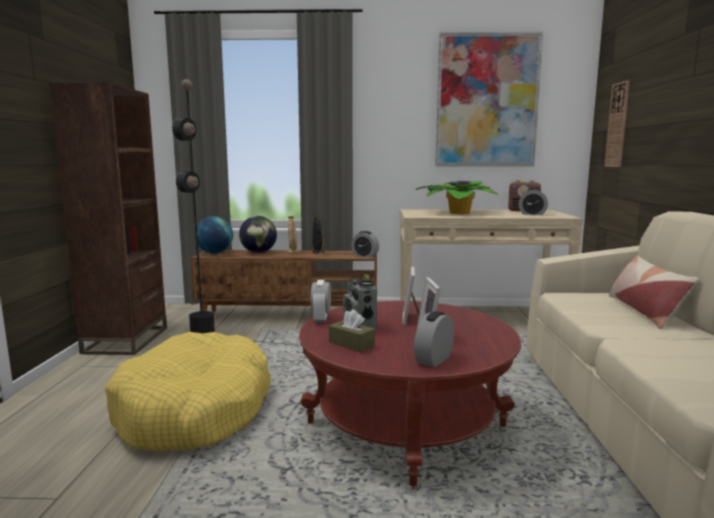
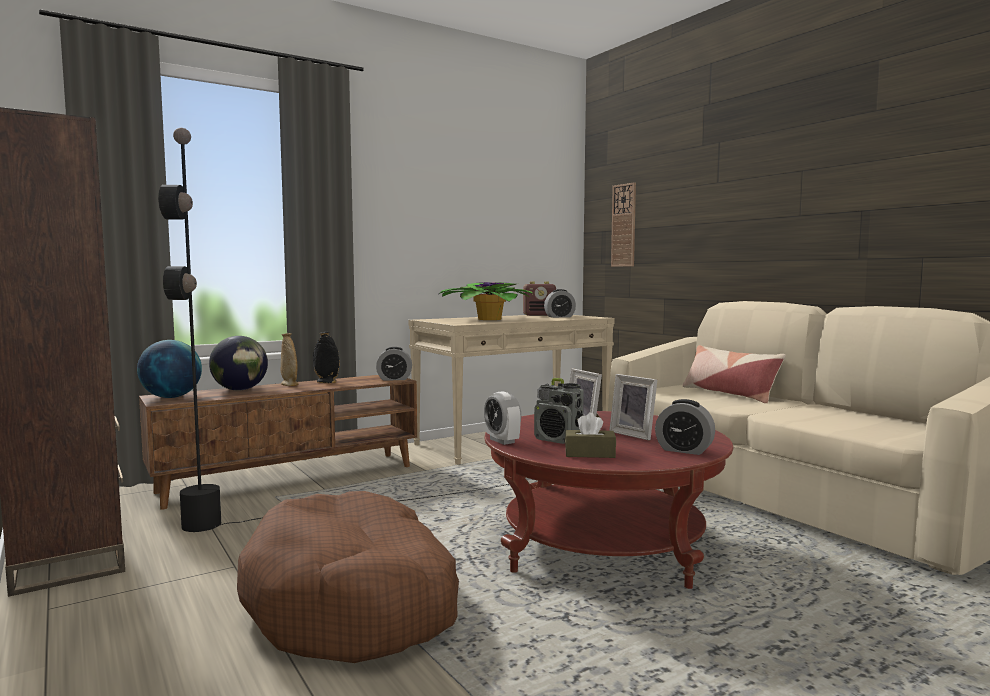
camera: 35 degrees left, 5 degrees down
yellow dog bed [105,332,271,451] -> brown dog bed [237,491,459,663]
alarm clock [414,311,454,367] -> alarm clock turned 60 degrees counterclockwise [655,399,715,455]
picture [435,32,543,166] -> none

